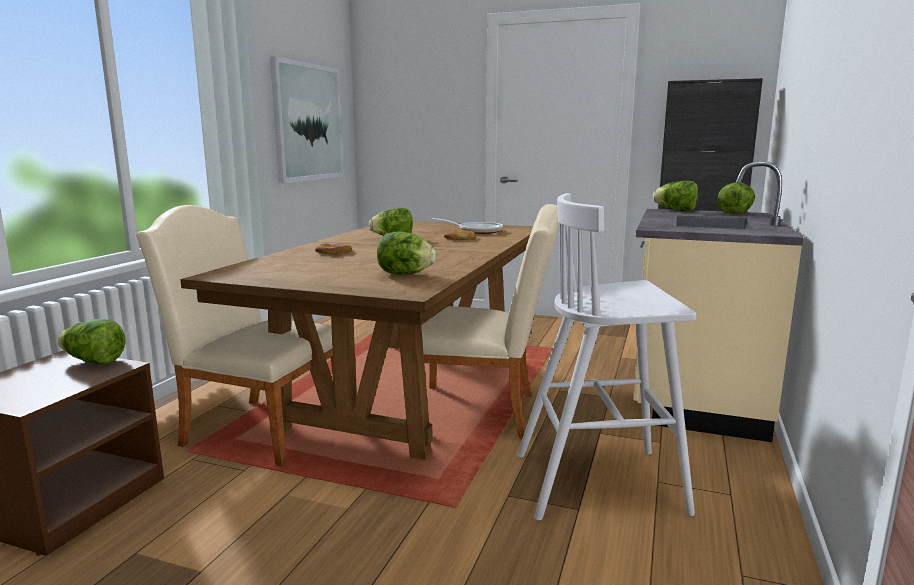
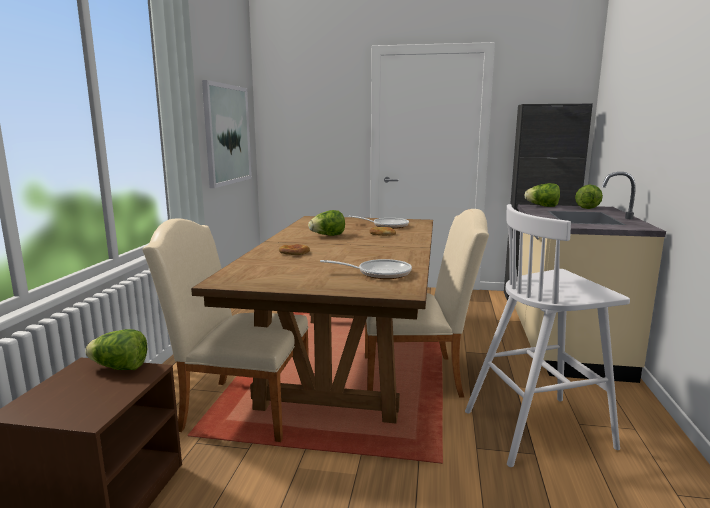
camera: 10 degrees left, 0 degrees up
lettuce [377,232,436,275] -> frying pan [320,259,412,279]

